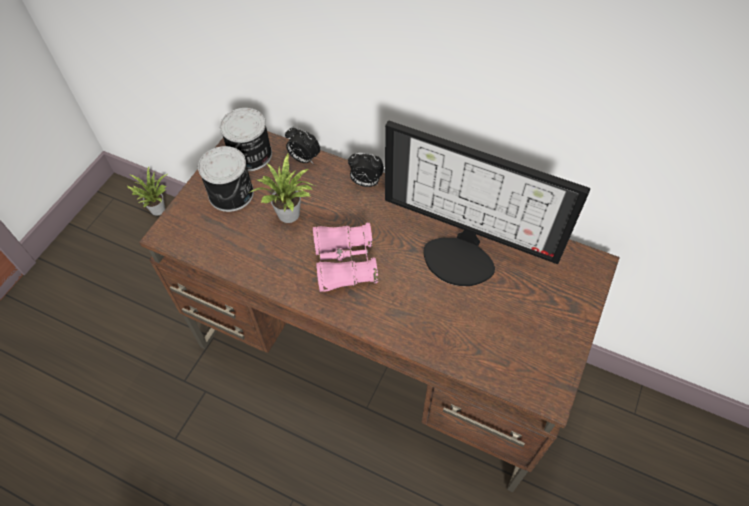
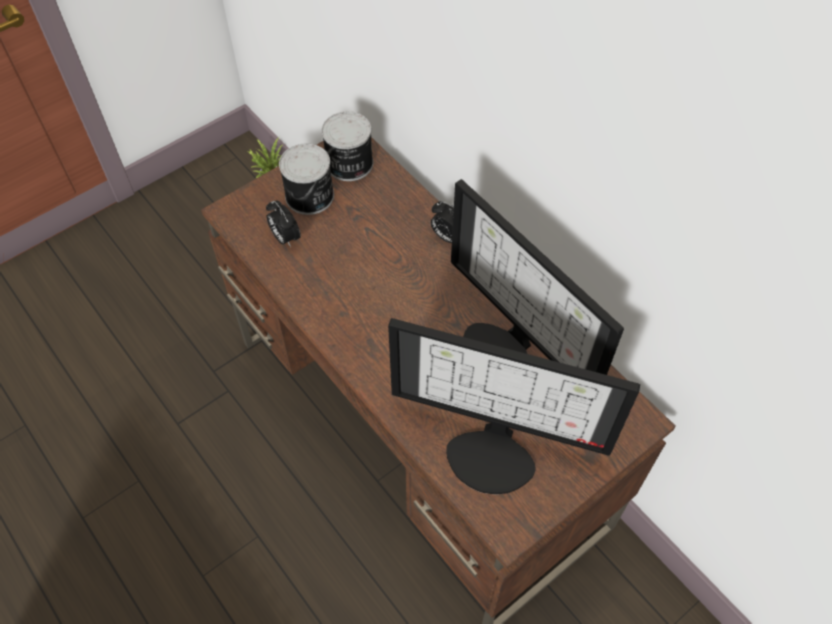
camera: 25 degrees right, 0 degrees up
potted plant [249,154,315,223] -> none
alarm clock [285,127,320,164] -> alarm clock moved to [266,201,301,247]
pink binoculars [313,222,378,292] -> none
none -> monitor [388,318,640,494]

